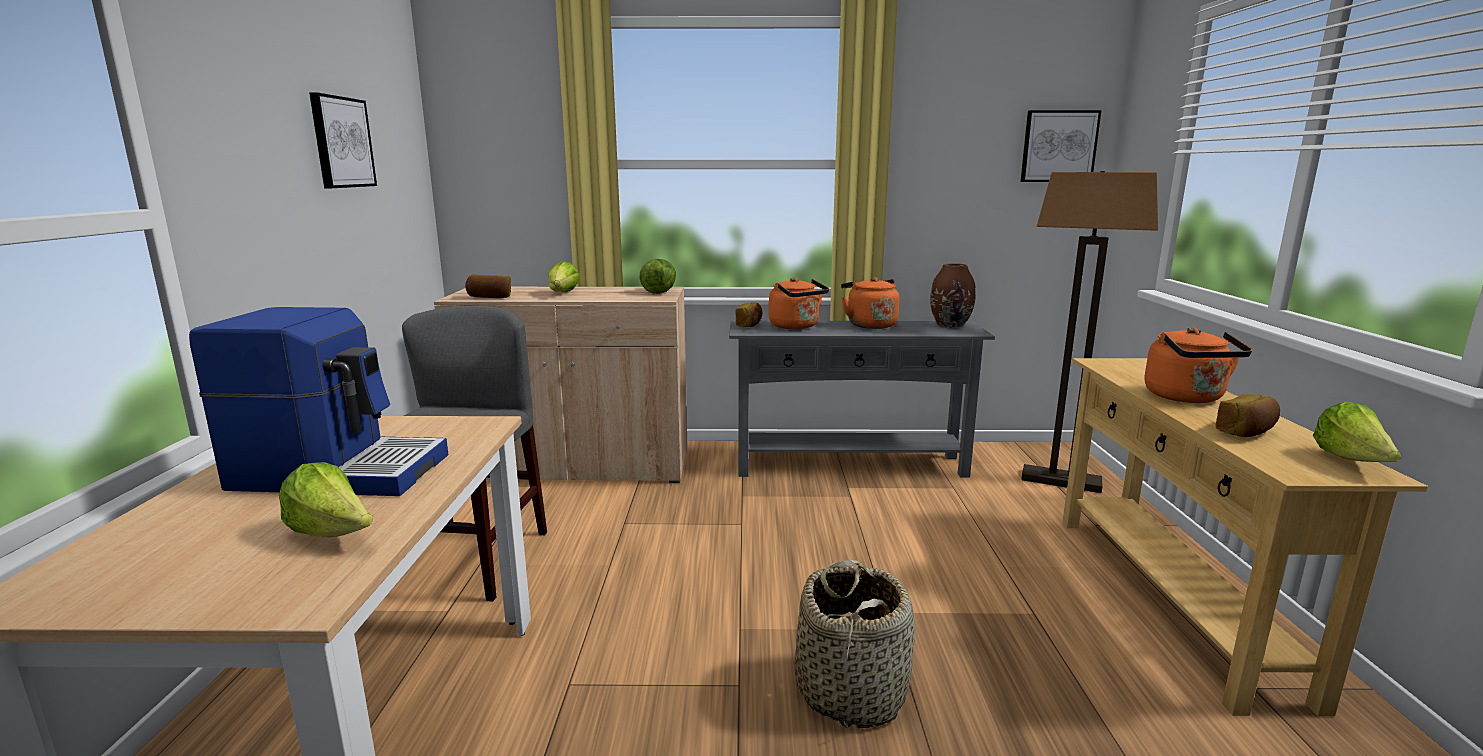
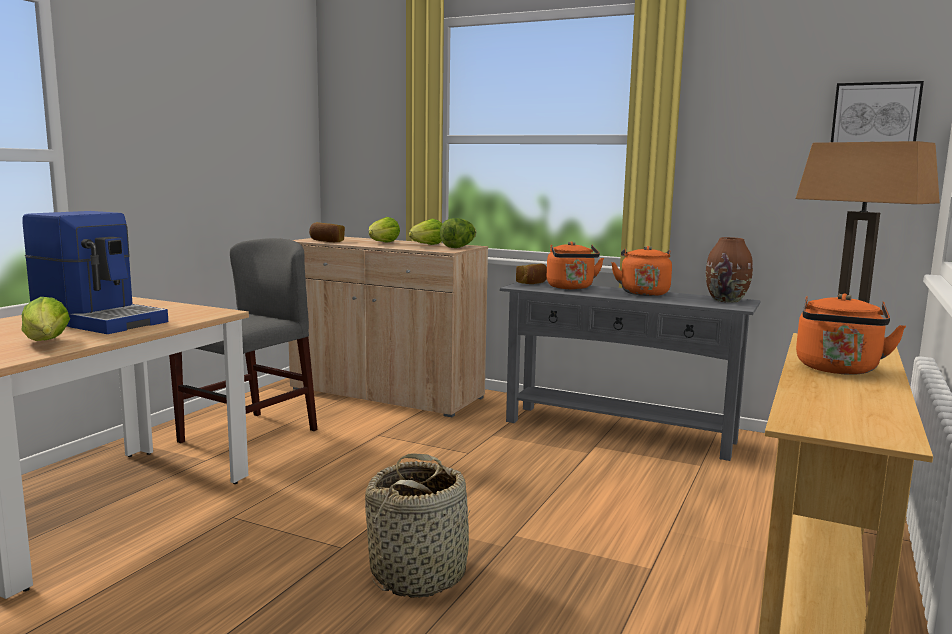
camera: 25 degrees right, 5 degrees down
picture [309,92,377,188] -> none
bread [1216,394,1280,437] -> none
lettuce [1313,402,1401,462] -> lettuce moved to [409,219,442,245]

